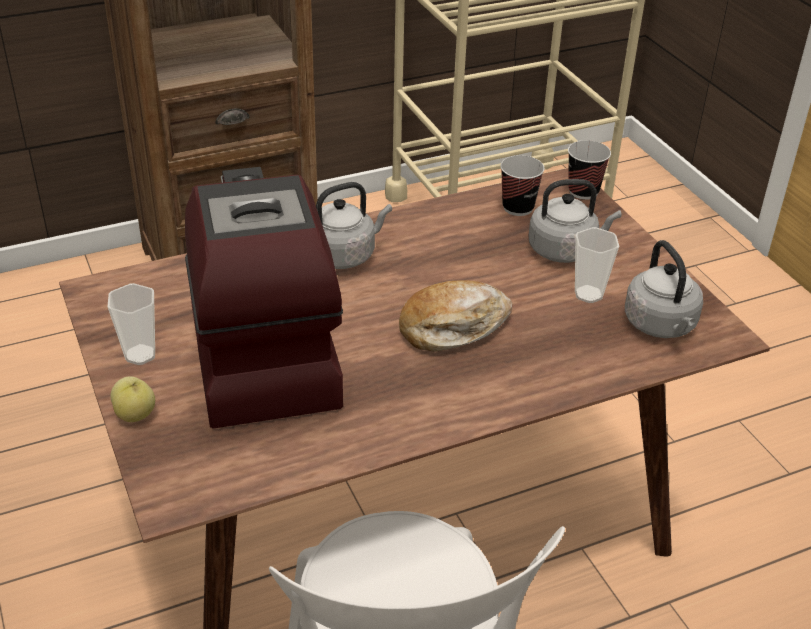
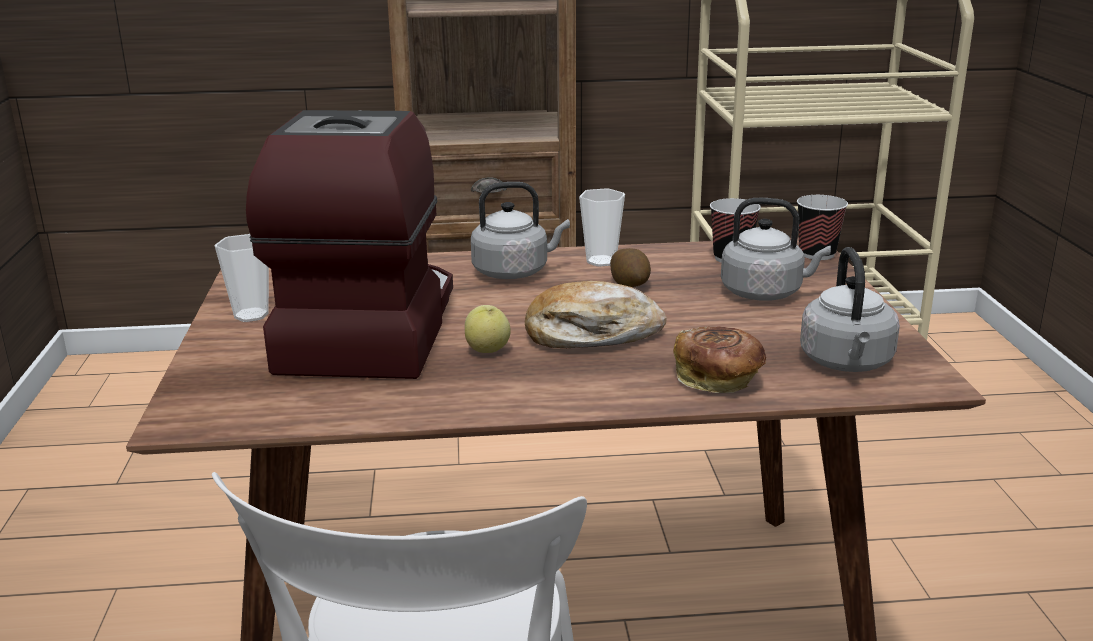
camera: 20 degrees right, 15 degrees down
apple [110,376,155,422] -> apple moved to [465,305,511,353]
cup [575,227,619,303] -> cup moved to [579,188,625,267]
none -> potato [610,248,651,287]
none -> bread [673,326,766,393]

